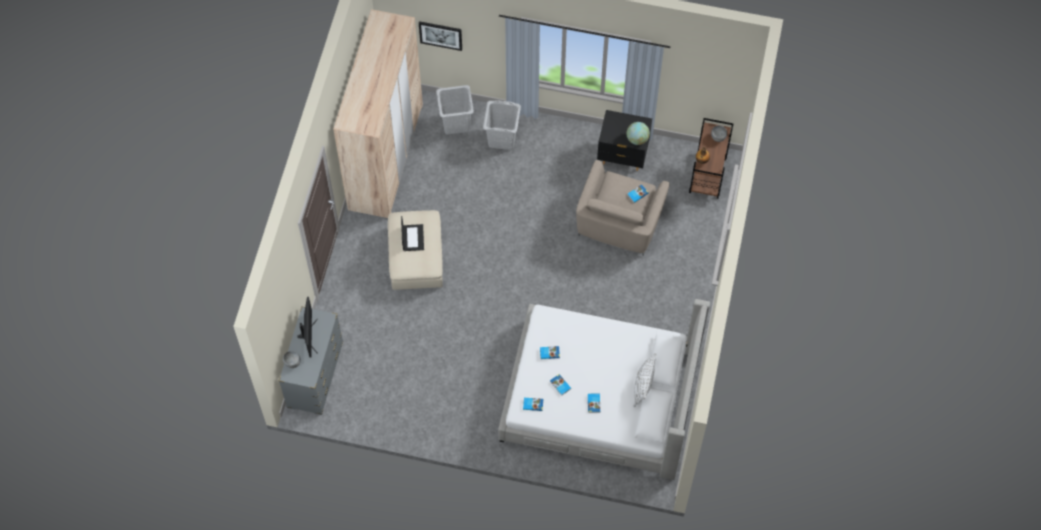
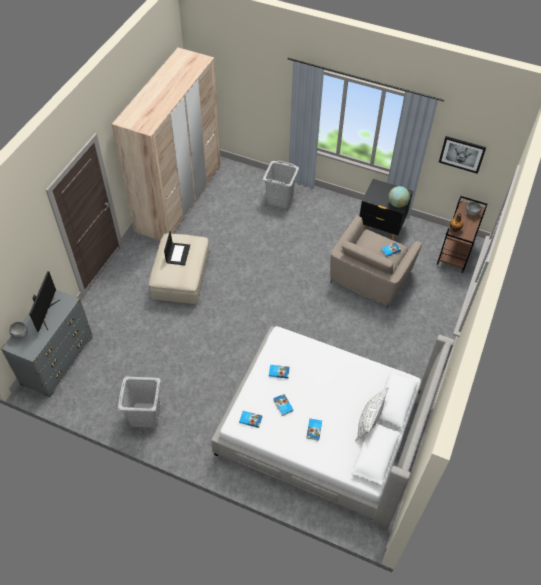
camera: 10 degrees right, 10 degrees down
picture [419,21,462,51] -> picture moved to [439,136,486,174]
grey laundry basket [436,85,474,134] -> grey laundry basket moved to [118,377,161,428]

